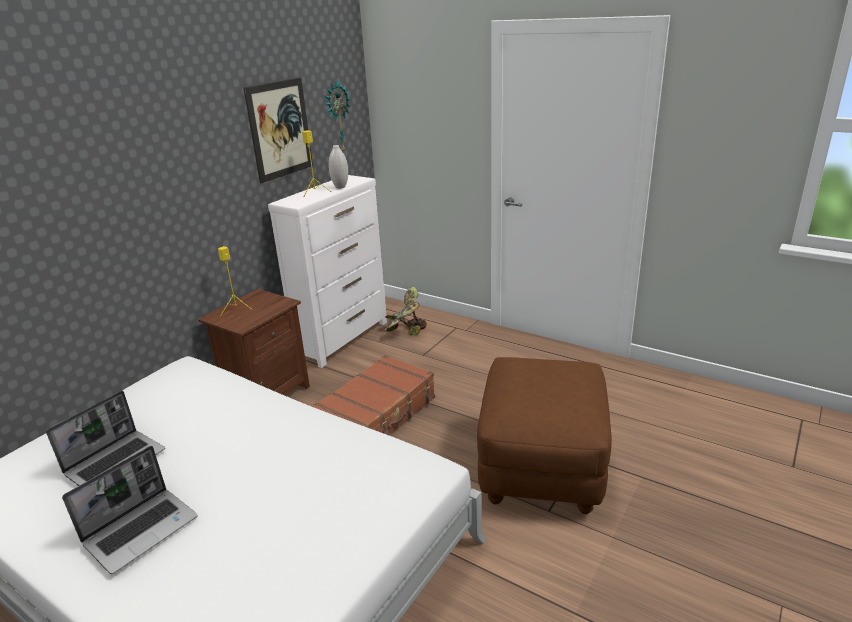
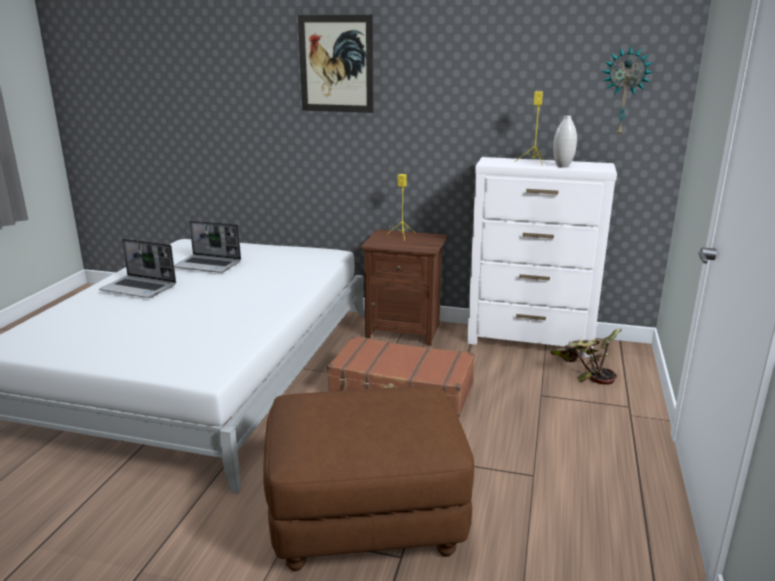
camera: 70 degrees right, 5 degrees down
picture [244,77,313,183] -> picture moved to [298,15,374,113]

